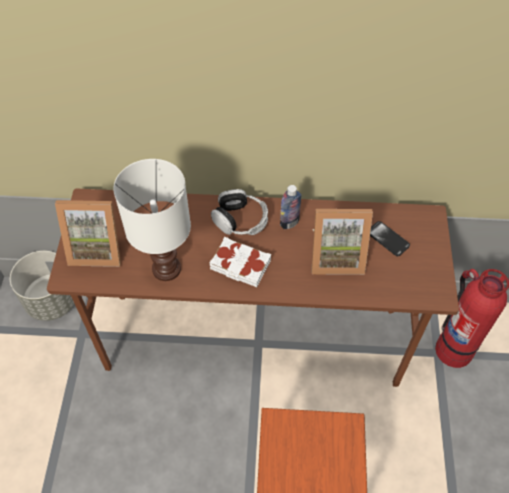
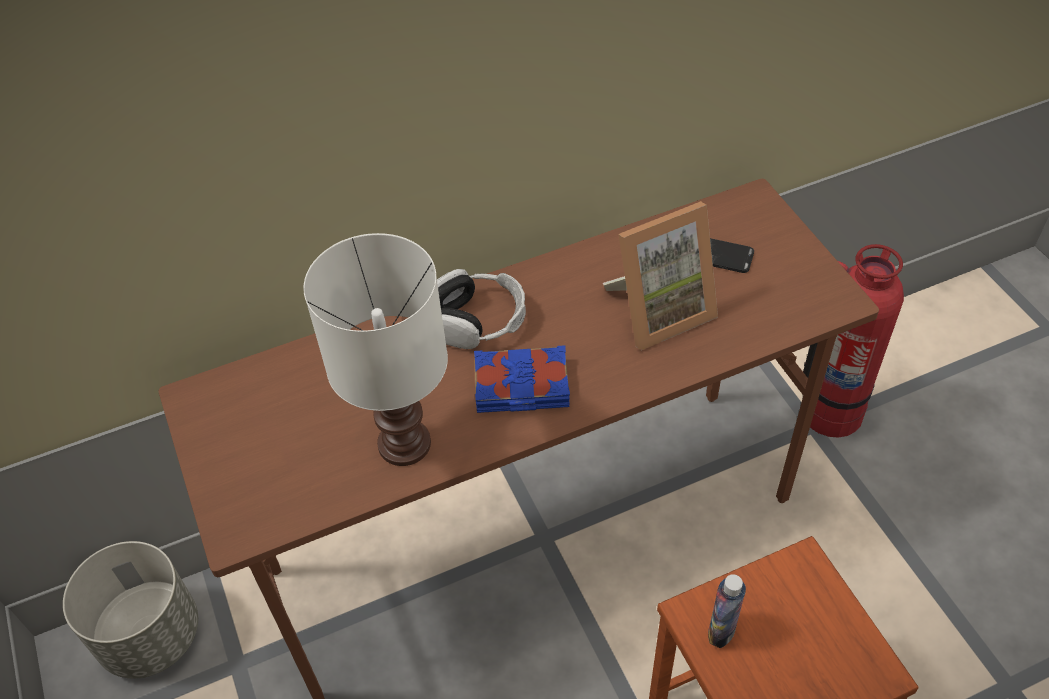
camera: 25 degrees left, 5 degrees down
picture frame [55,200,121,267] -> none
white book [210,237,271,287] -> blue book [474,345,570,413]
bottle [280,185,302,229] -> bottle moved to [708,574,746,648]

